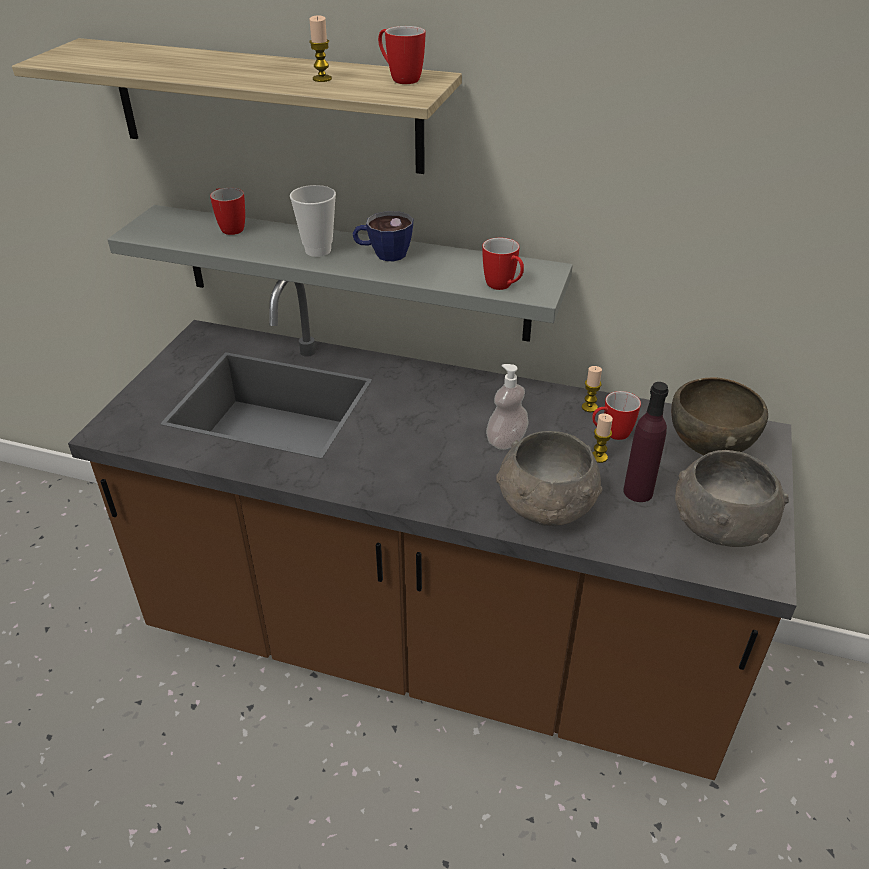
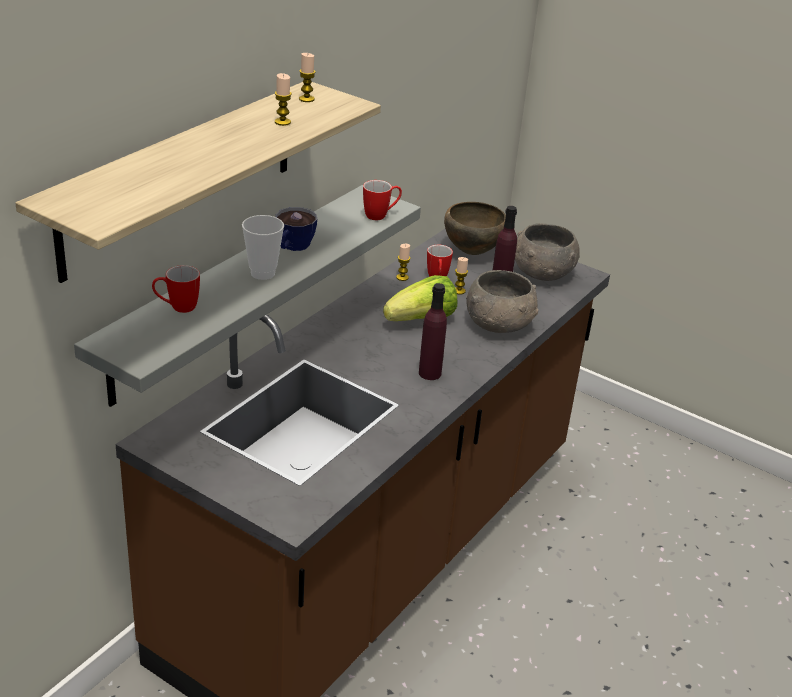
camera: 75 degrees left, 5 degrees down
mug [378,26,425,84] -> candle [299,53,316,102]
soap dispenser [486,364,529,450] -> lettuce [383,275,457,321]
none -> purple bottle [419,283,447,380]

